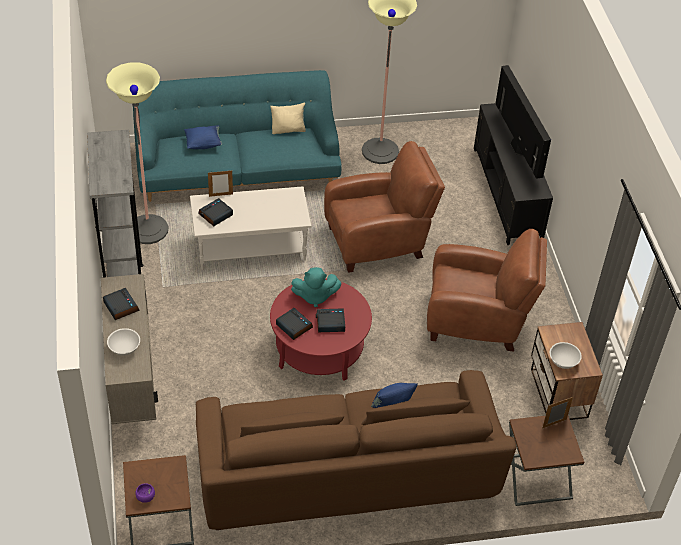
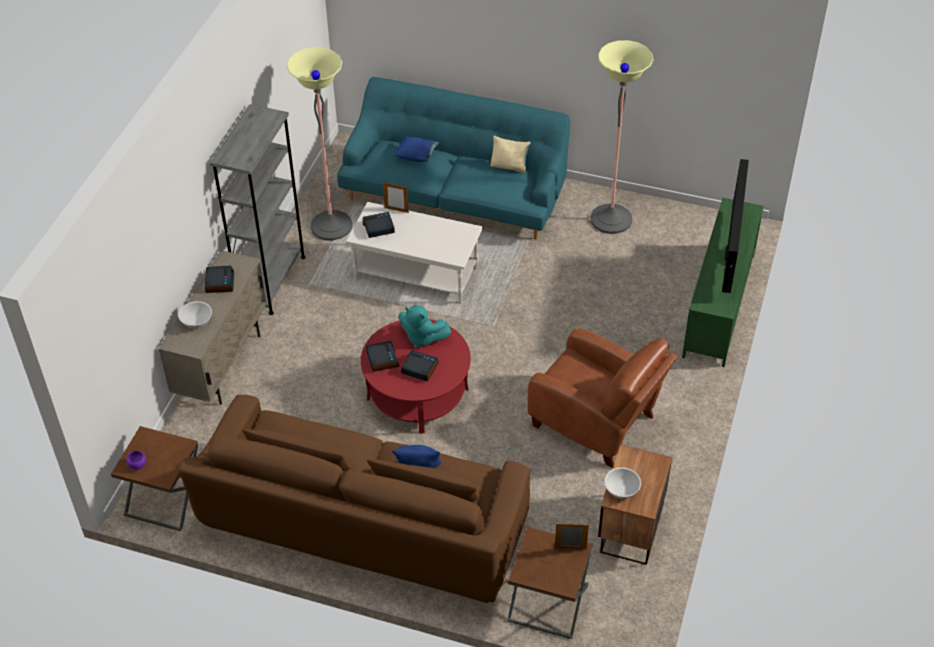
camera: 30 degrees right, 0 degrees up
brown armchair [324,141,445,273] -> none
black tv stand [474,103,553,245] -> green tv stand [682,198,764,367]

